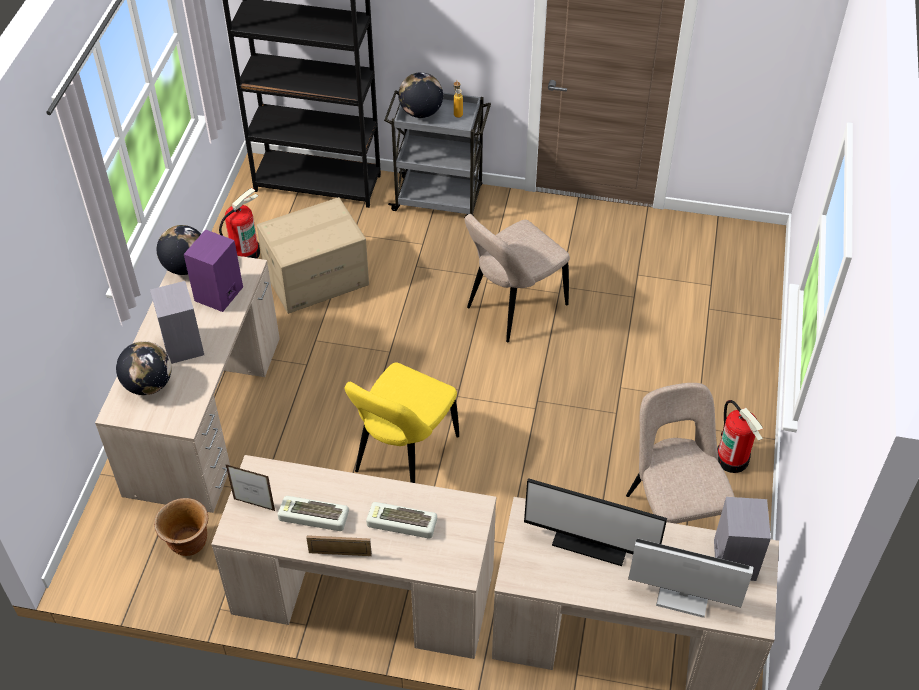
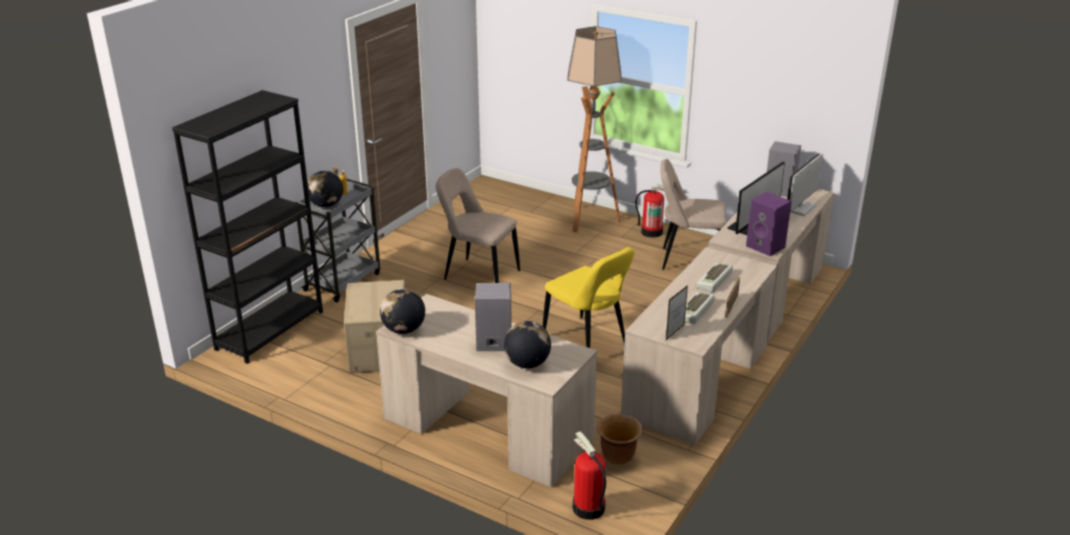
camera: 70 degrees left, 20 degrees down
purple speaker [184,229,243,312] -> purple speaker moved to [746,192,792,256]
fire extinguisher [219,188,260,259] -> fire extinguisher moved to [573,431,606,520]
beige chair [464,214,570,343] -> beige chair turned 135 degrees clockwise [436,168,520,283]
none -> floor lamp [567,26,622,233]

